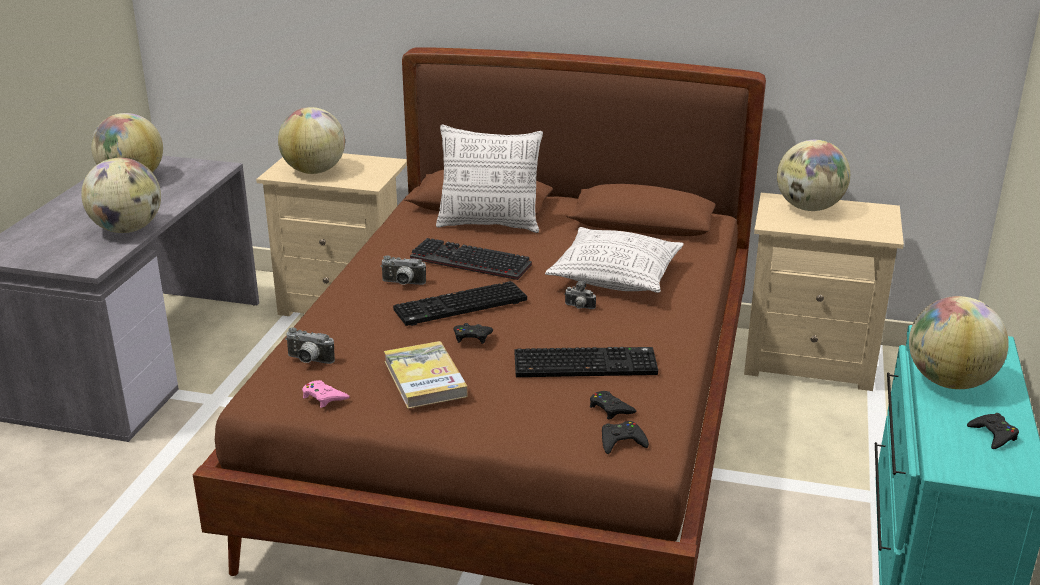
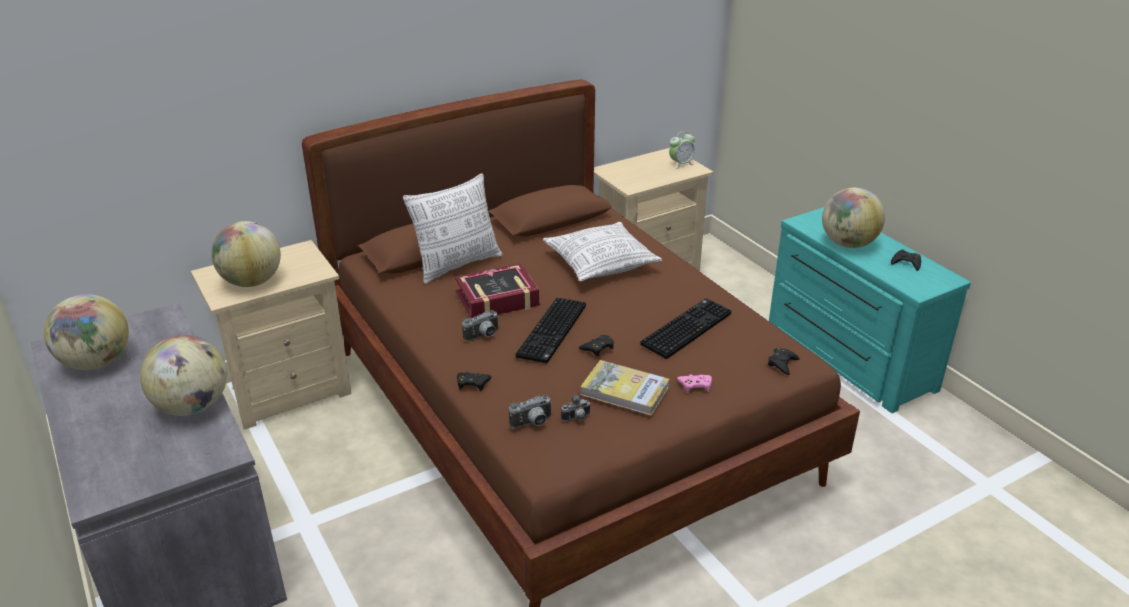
camera: 45 degrees left, 5 degrees up
pink game controller [302,380,350,408] -> pink game controller moved to [677,374,712,393]
keyboard [410,238,532,280] -> book [455,263,540,318]
camera [564,281,596,309] -> camera moved to [561,393,591,421]
black game controller [590,391,636,419] -> black game controller moved to [457,372,491,391]
globe [777,140,850,211] -> none
none -> alarm clock [669,131,695,169]

